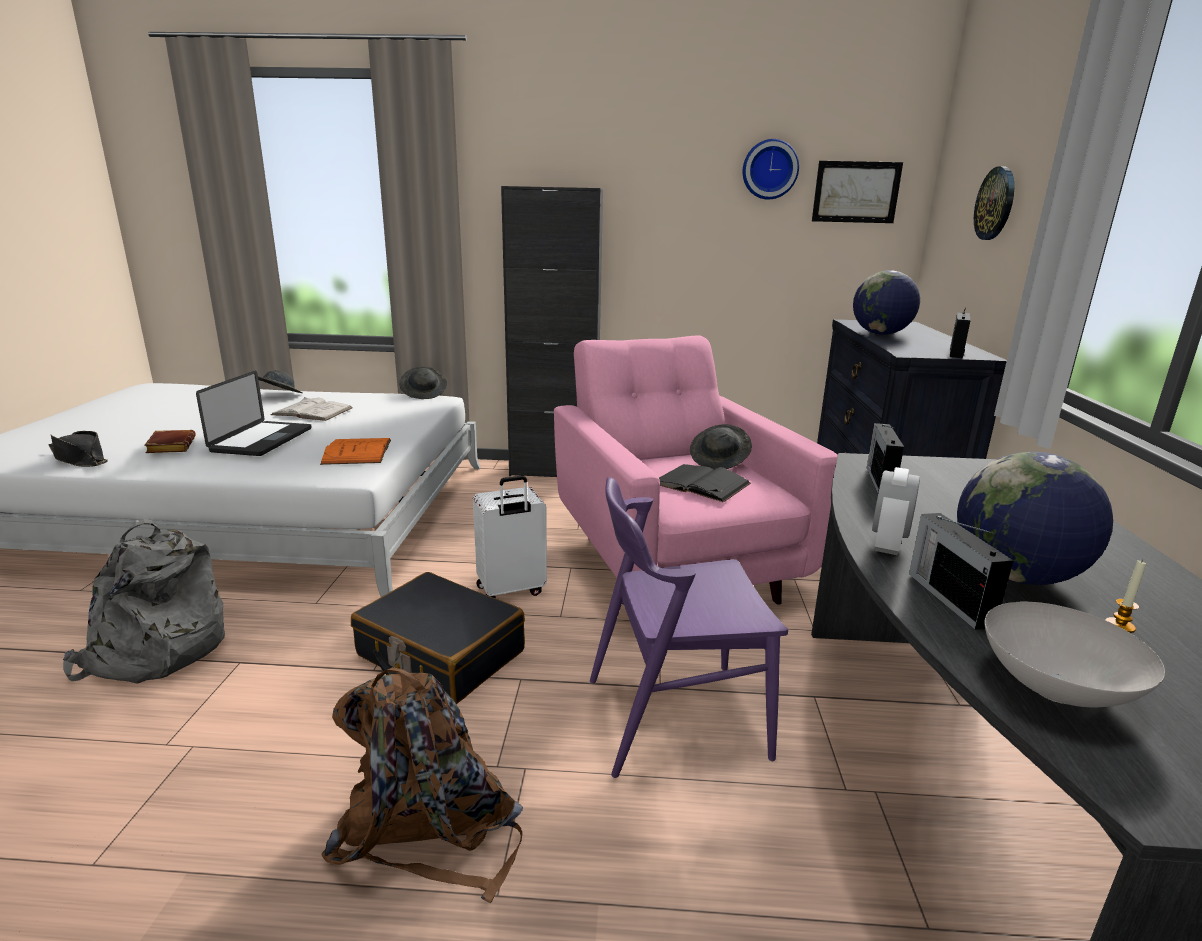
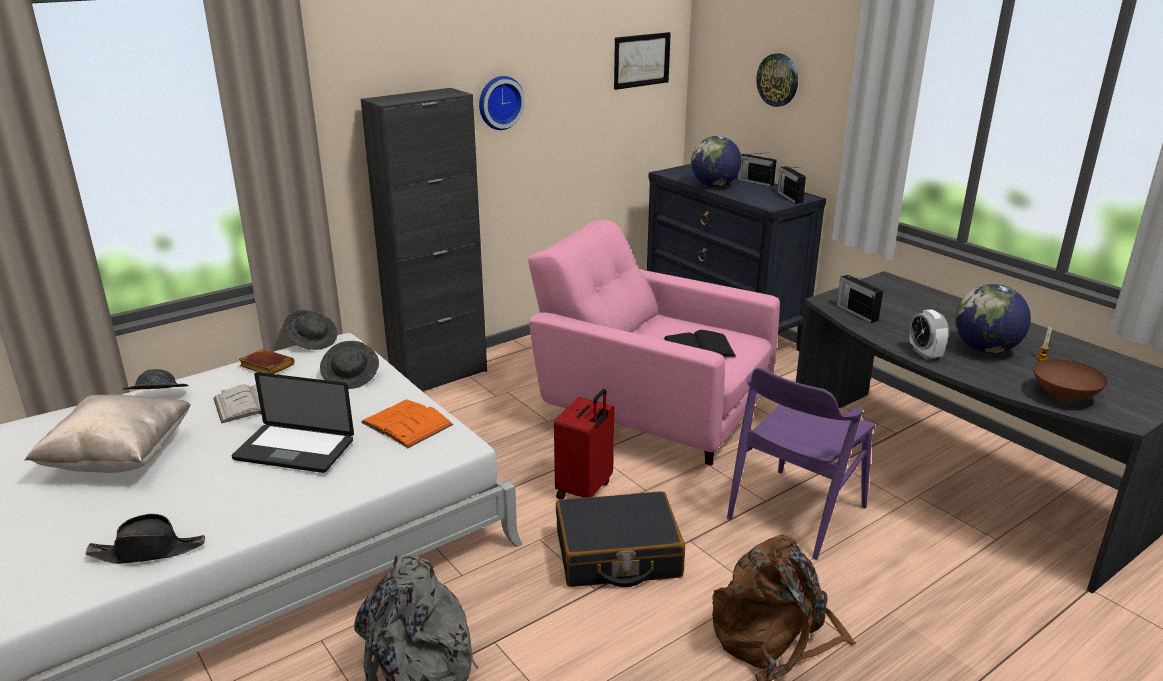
camera: 40 degrees left, 5 degrees up
brown book [144,430,196,453] -> brown book moved to [239,349,295,374]
laptop [196,371,311,456] -> laptop turned 135 degrees clockwise [232,372,354,473]
white suitcase [473,475,547,598] -> red suitcase [554,389,614,499]
grey hat [690,424,752,470] -> grey hat moved to [320,341,379,389]
wall clock [743,139,799,199] -> wall clock moved to [479,76,525,130]
radio [909,513,1013,630] -> radio moved to [737,152,776,186]
white bowl [984,602,1165,707] -> brown bowl [1033,359,1108,401]
none -> beige pillow [25,395,191,473]

